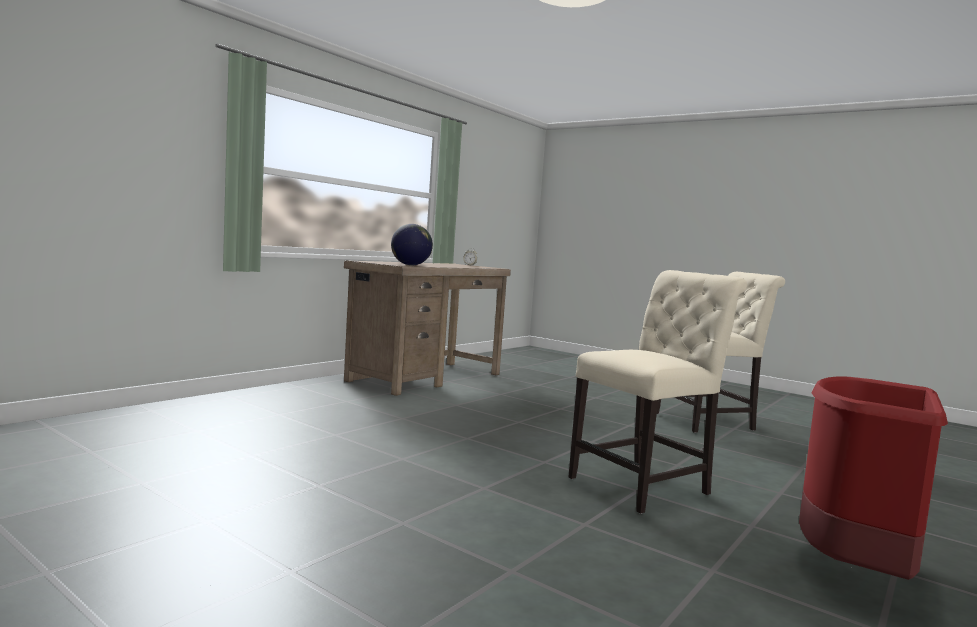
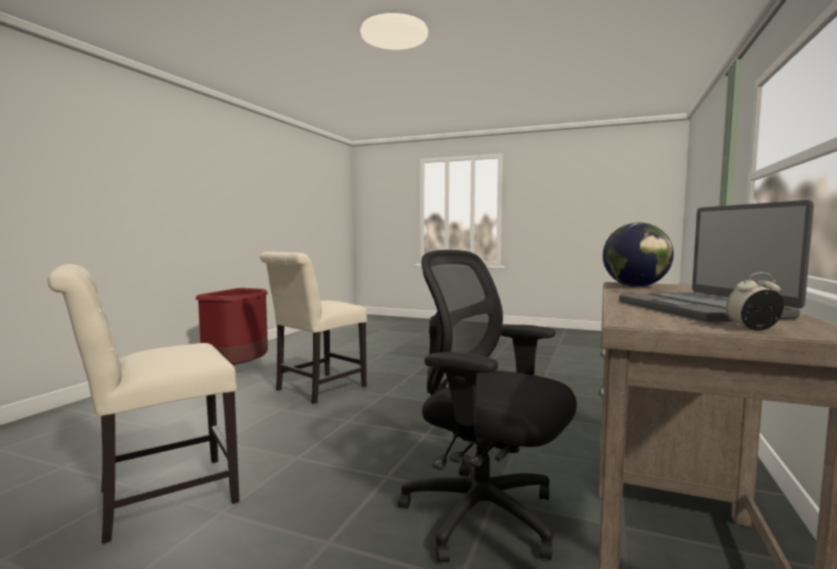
camera: 165 degrees right, 0 degrees up
none -> black office chair [398,250,577,563]
none -> laptop [619,200,814,322]

